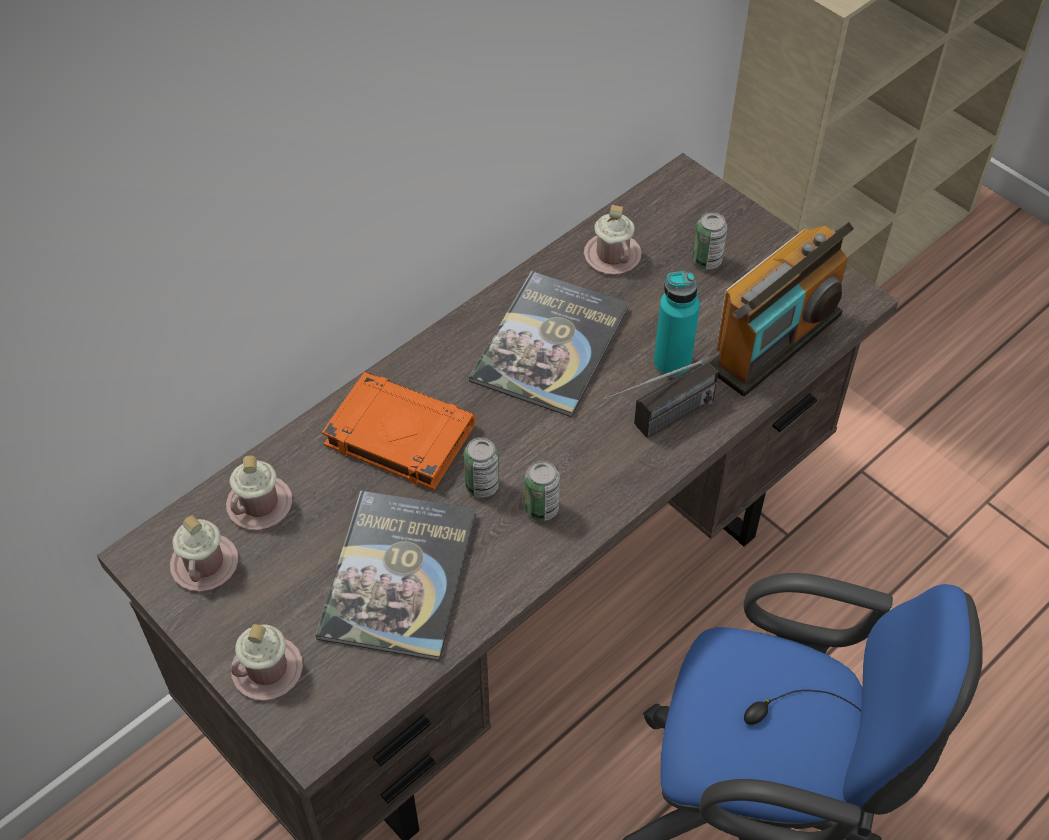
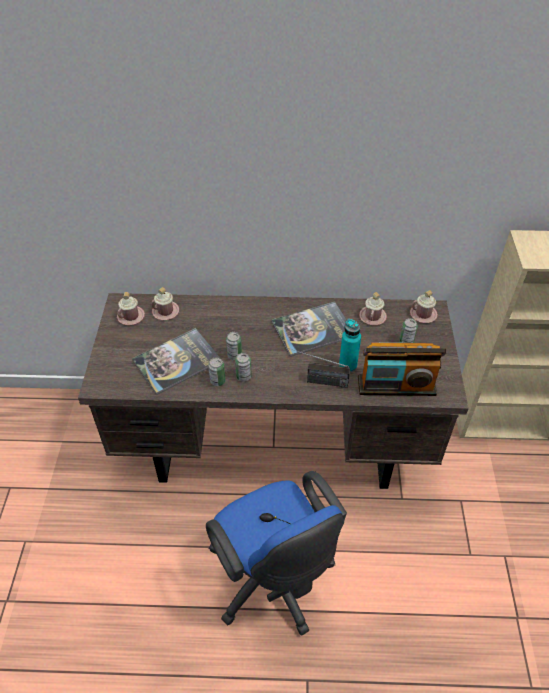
camera: 45 degrees right, 5 degrees down
pink mug [230,624,303,700] -> pink mug moved to [410,290,438,323]
orange book [322,372,476,490] -> none
none -> can [208,357,226,386]

